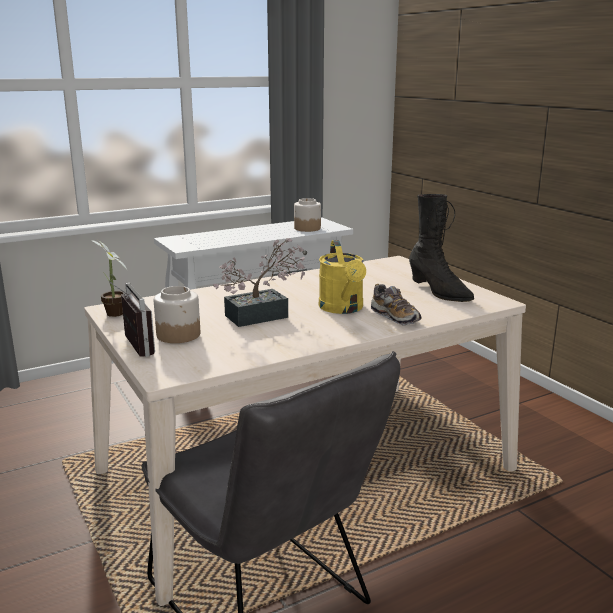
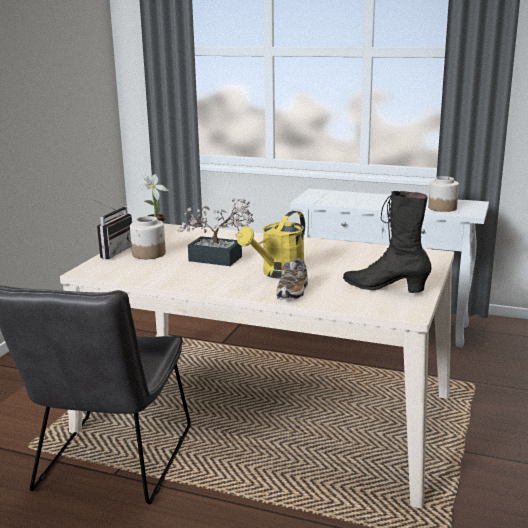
camera: 50 degrees right, 0 degrees up
black boot [409,194,474,302] -> black boot turned 105 degrees clockwise [343,191,431,293]

